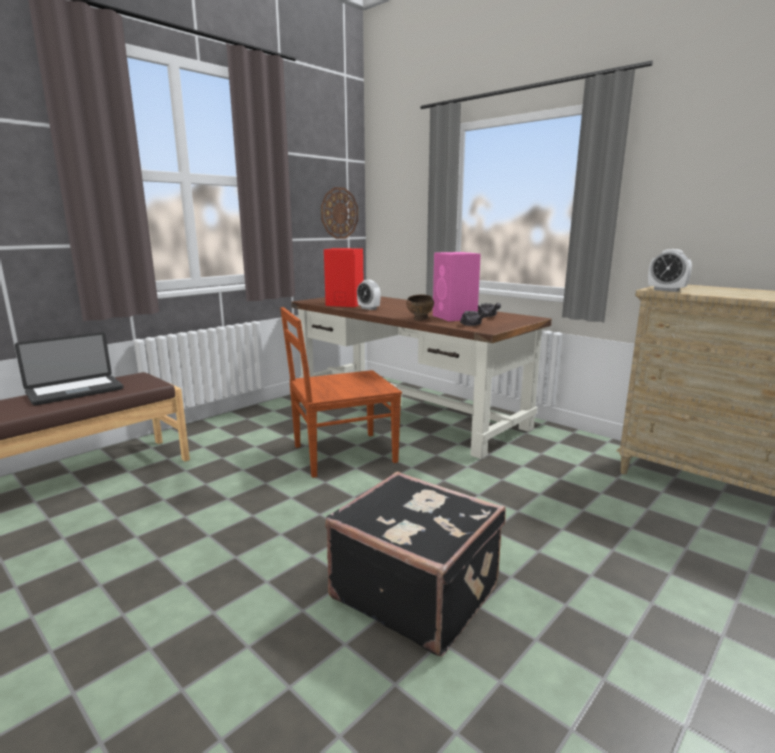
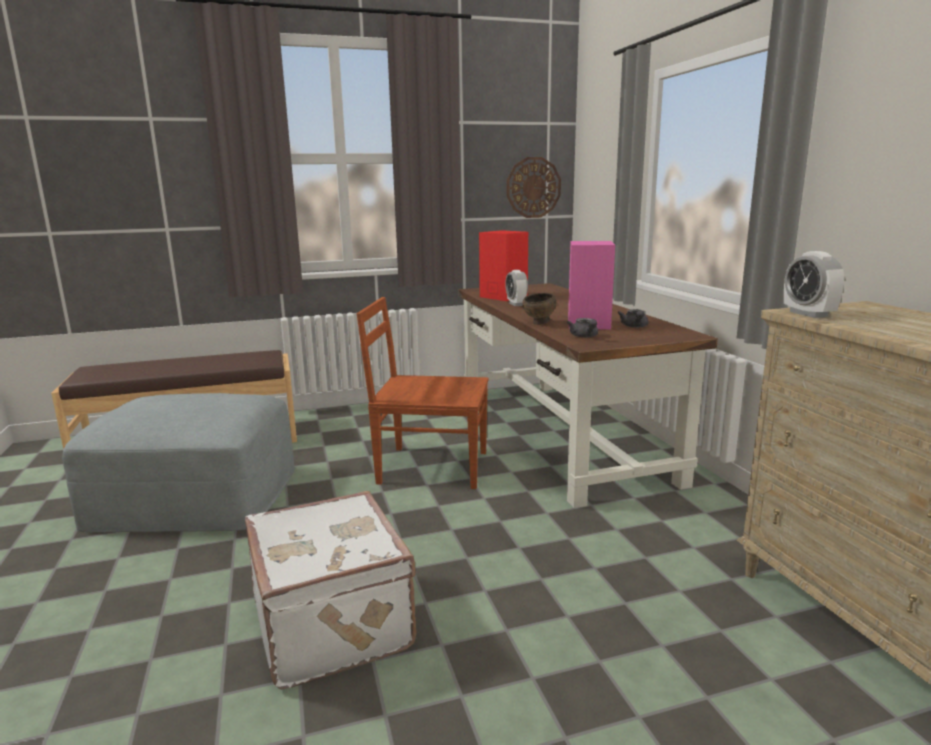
camera: 30 degrees right, 0 degrees up
laptop [15,332,124,406] -> none
black suitcase [325,471,506,657] -> white suitcase [245,491,416,690]
none -> grey ottoman [62,393,295,533]

